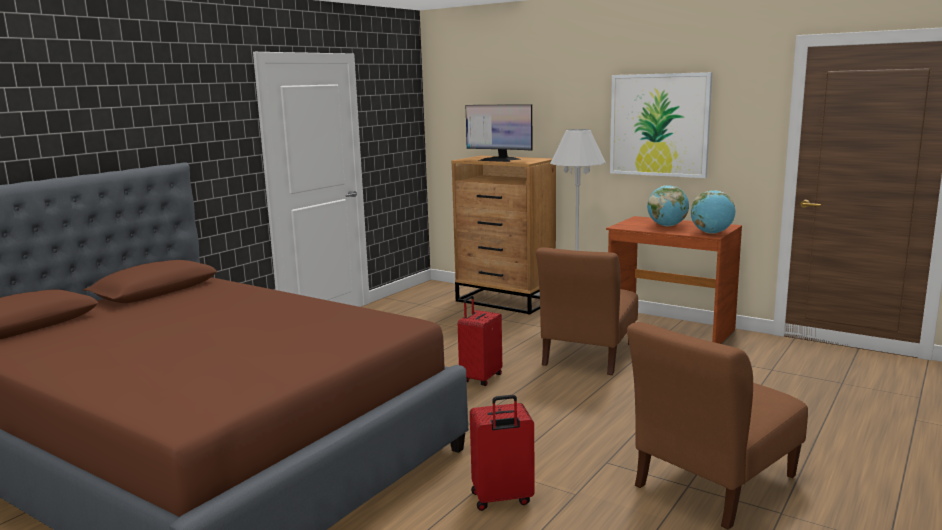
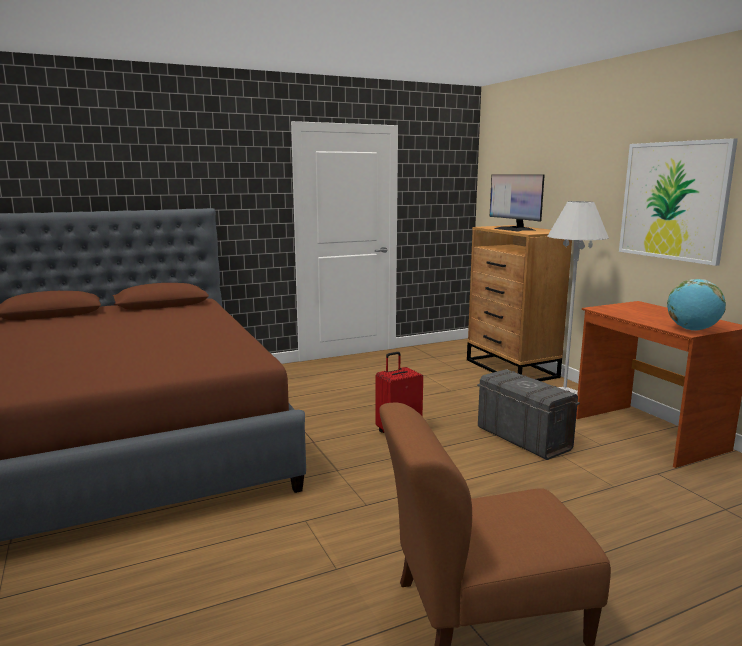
camera: 30 degrees right, 0 degrees up
red suitcase [470,395,535,511] -> none
brown chair [536,247,638,375] -> grey storage box [477,369,580,460]
globe [647,185,689,226] -> none

